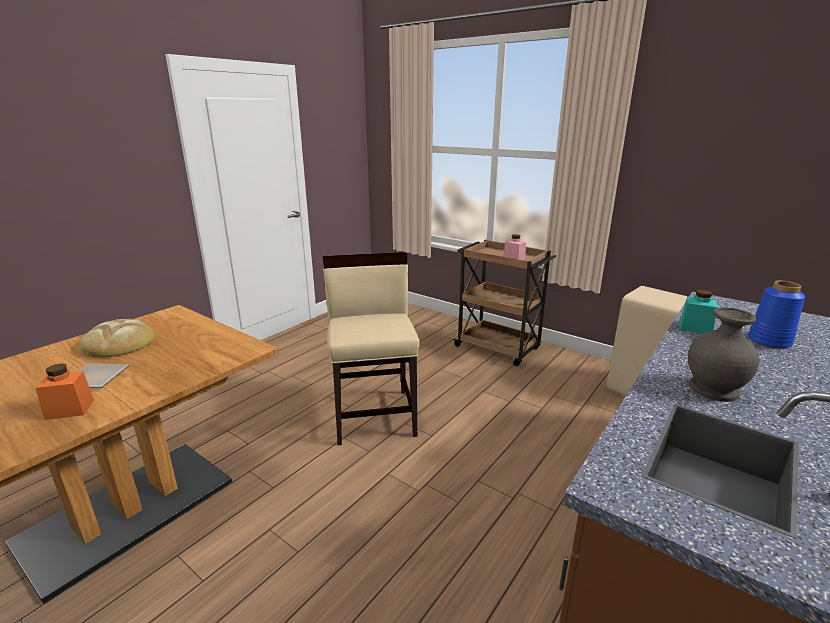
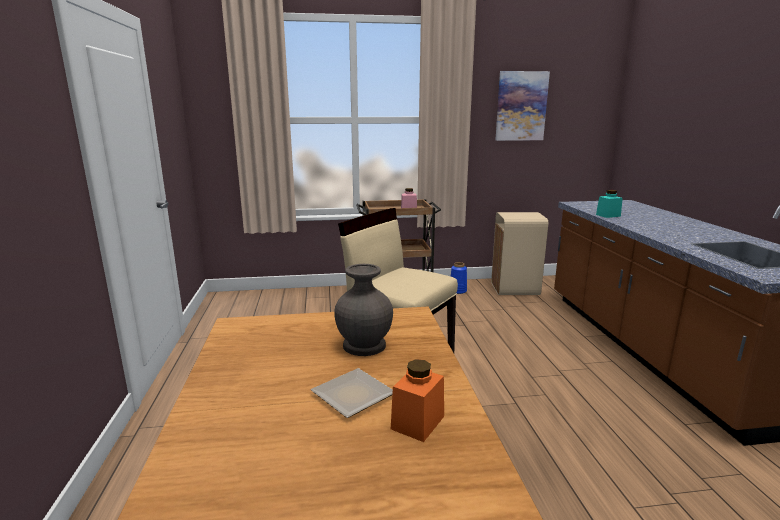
camera: 45 degrees left, 5 degrees down
bread [80,319,155,358] -> none
grey vase [688,307,760,402] -> grey vase moved to [334,264,393,356]
blue vase [748,281,805,349] -> blue vase moved to [451,262,467,294]
none -> picture [495,71,550,141]

